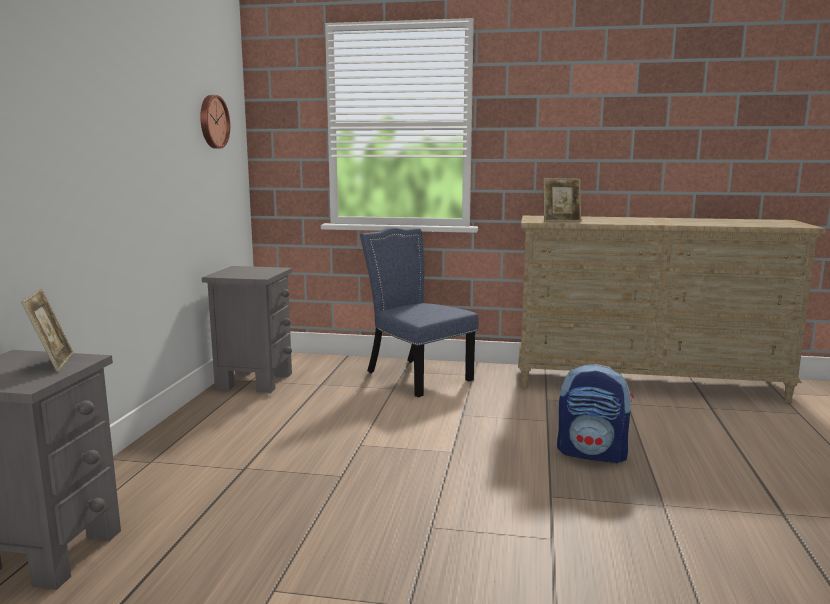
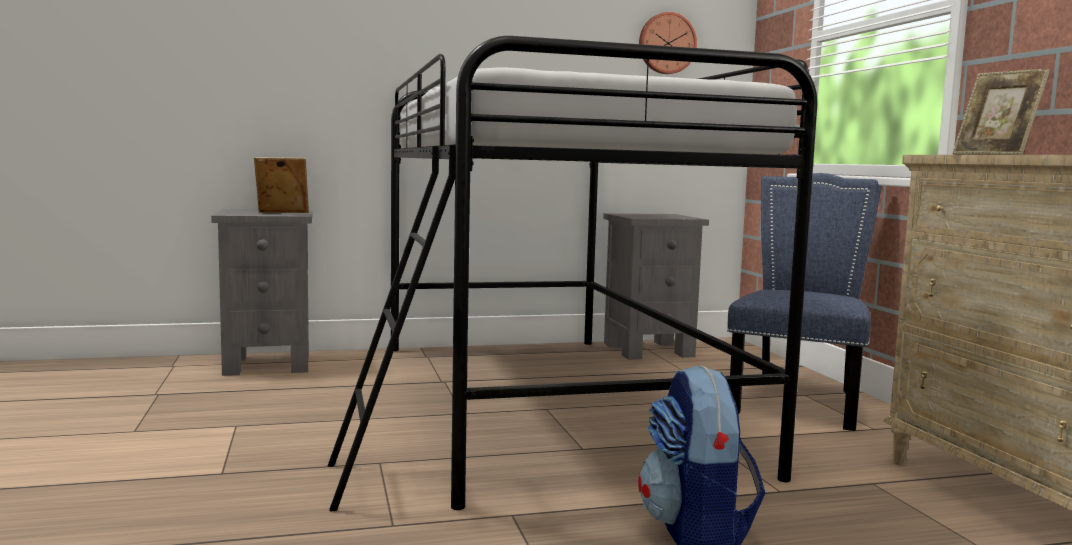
camera: 65 degrees right, 5 degrees down
picture frame [21,289,74,372] -> picture frame turned 150 degrees counterclockwise [254,157,309,213]
none -> black bed [328,36,817,511]

